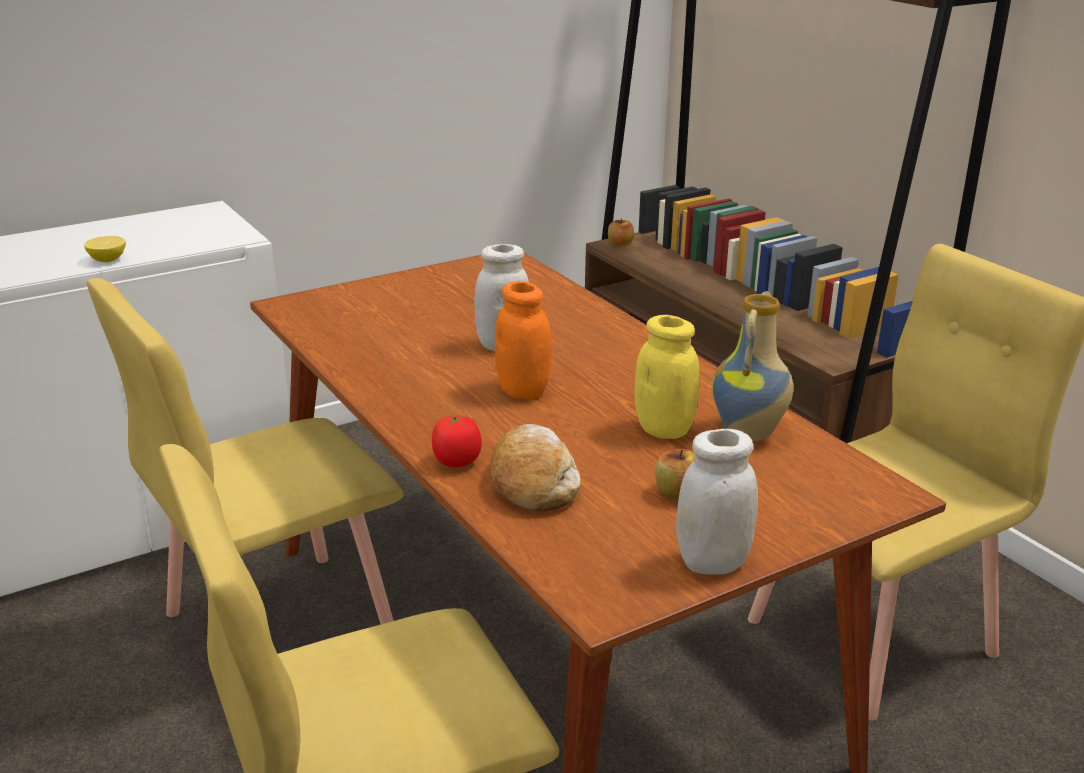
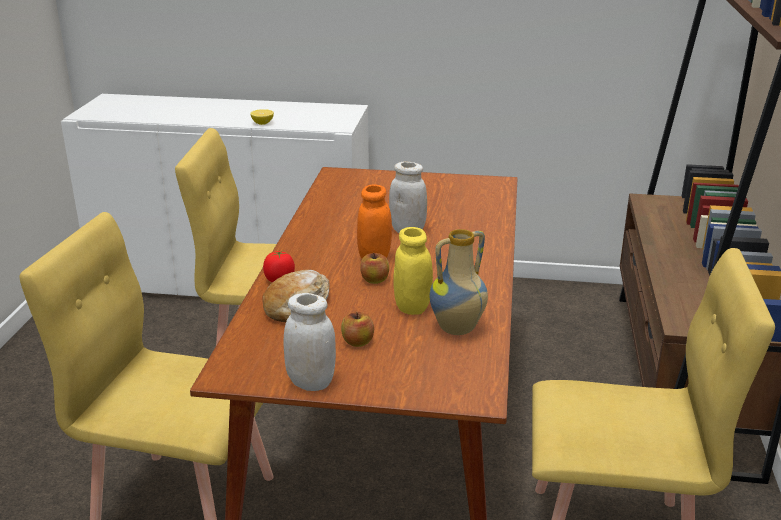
camera: 40 degrees right, 0 degrees up
apple [608,218,634,247] -> apple moved to [360,252,389,284]

